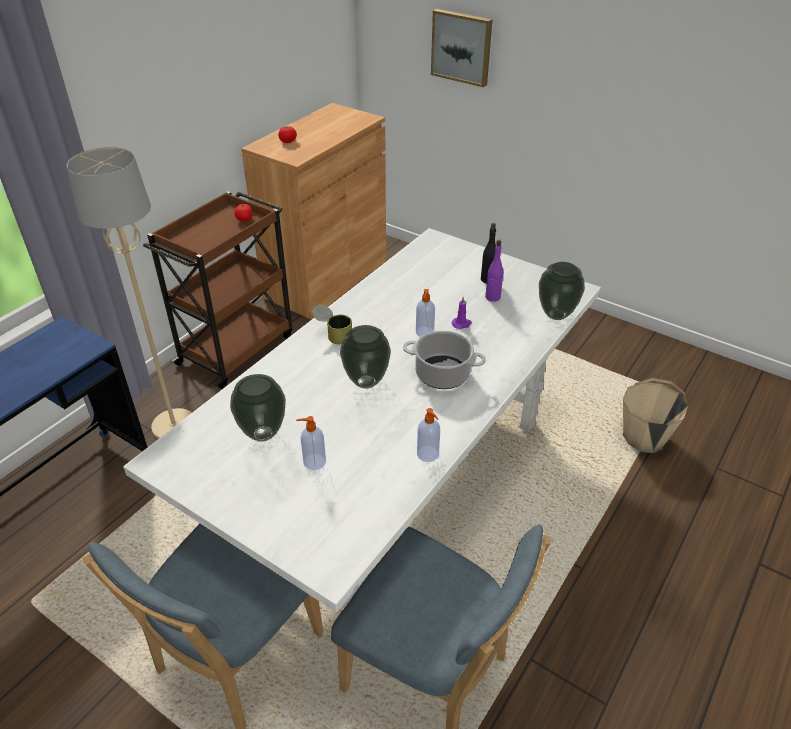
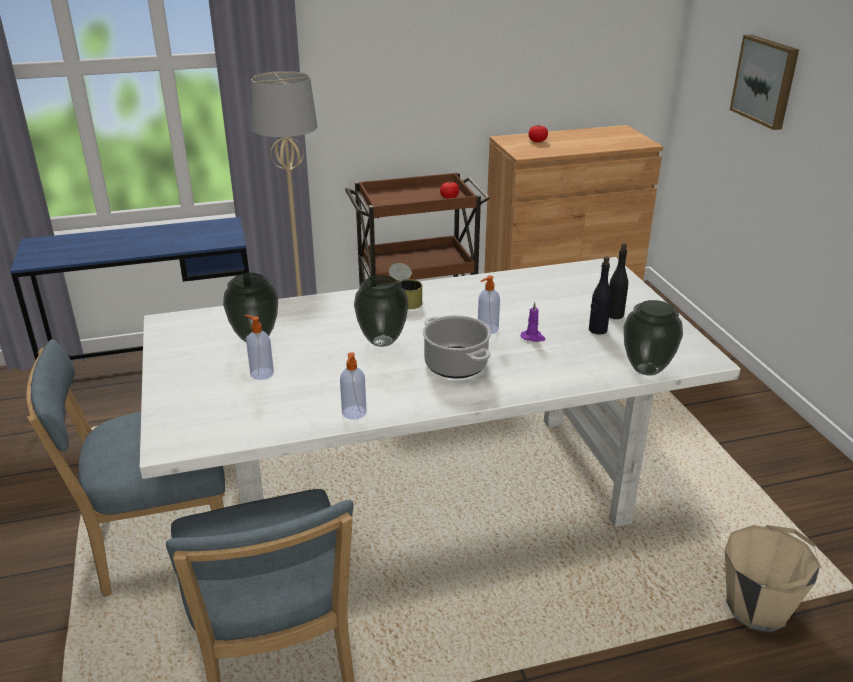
camera: 40 degrees right, 10 degrees down
purple bottle [485,240,503,302] -> black bottle [589,256,611,335]

